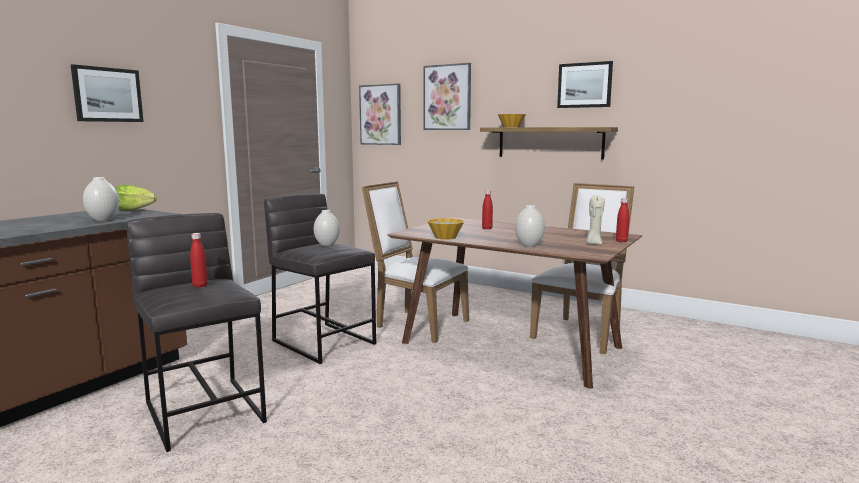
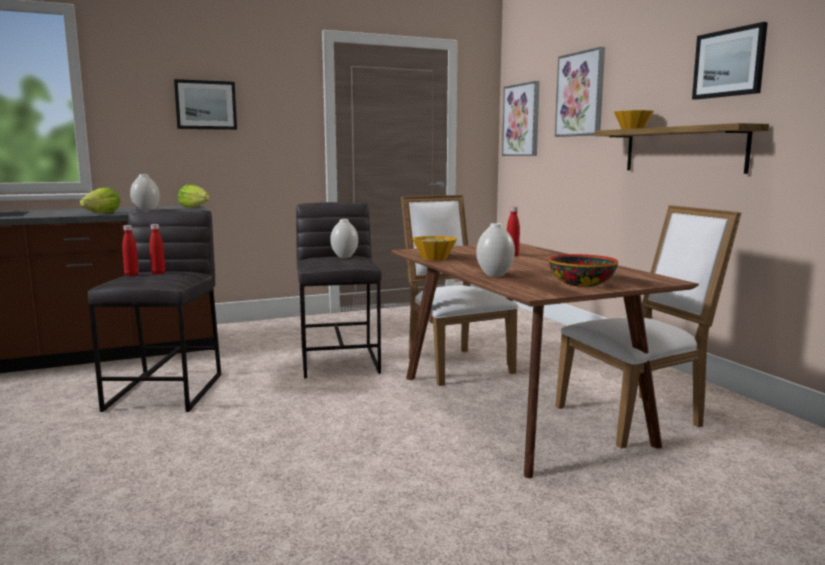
camera: 35 degrees right, 0 degrees up
beige candle [586,196,605,245] -> bowl [549,254,618,287]
red bottle [616,198,629,242] -> red bottle moved to [122,225,139,276]
none -> lettuce [80,187,120,213]

